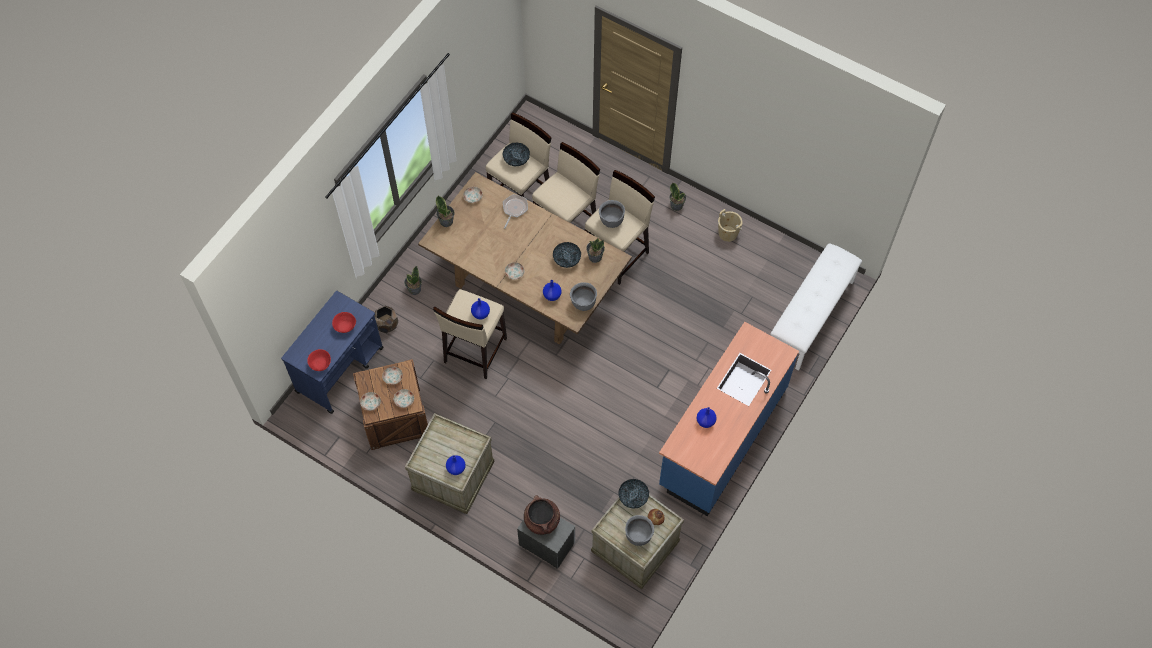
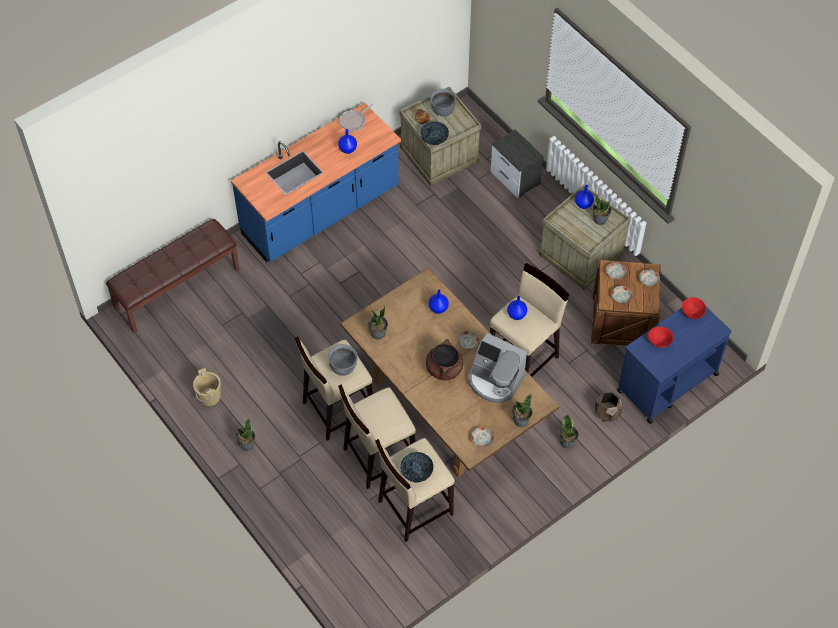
camera: 160 degrees left, 5 degrees down
frying pan [503,194,528,229] -> frying pan moved to [339,104,373,132]
brown cooking pot [524,495,560,535] -> brown cooking pot moved to [426,339,463,380]
bowl [553,242,581,268] -> none
grey cooking pot [570,282,597,311] -> none
white bench [770,243,862,371] -> brown bench [106,219,239,333]
none -> coffee machine [469,333,527,403]
none -> potted plant [593,195,611,225]

